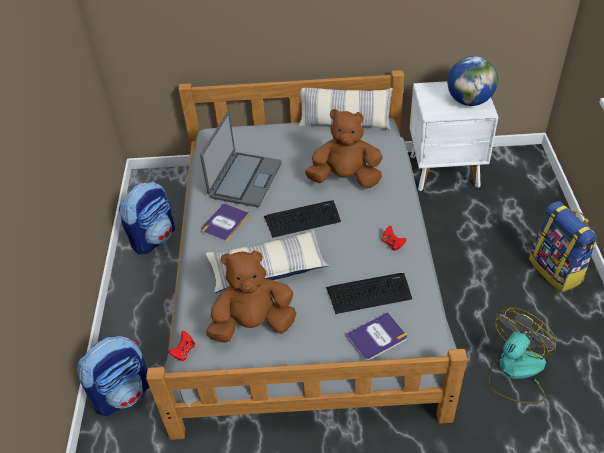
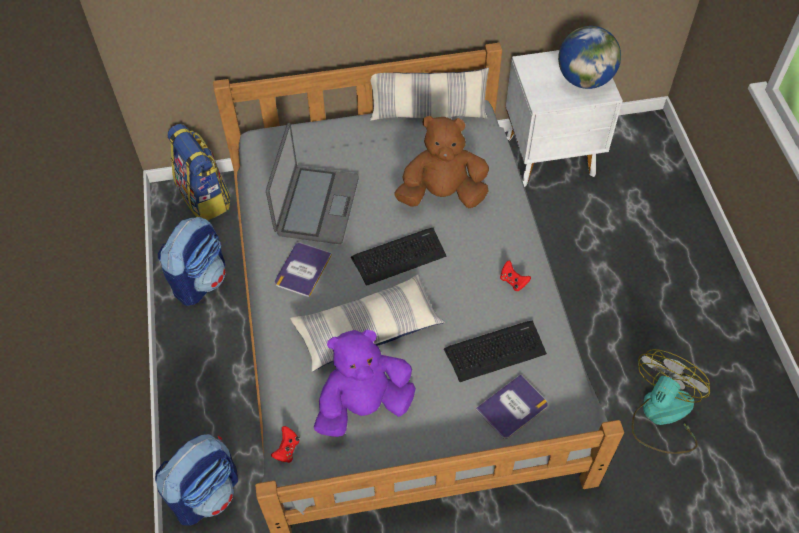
camera: 10 degrees left, 10 degrees up
brown plush toy [206,250,297,343] -> purple plush toy [314,329,416,437]
backpack [529,201,597,292] -> backpack moved to [167,124,230,221]

